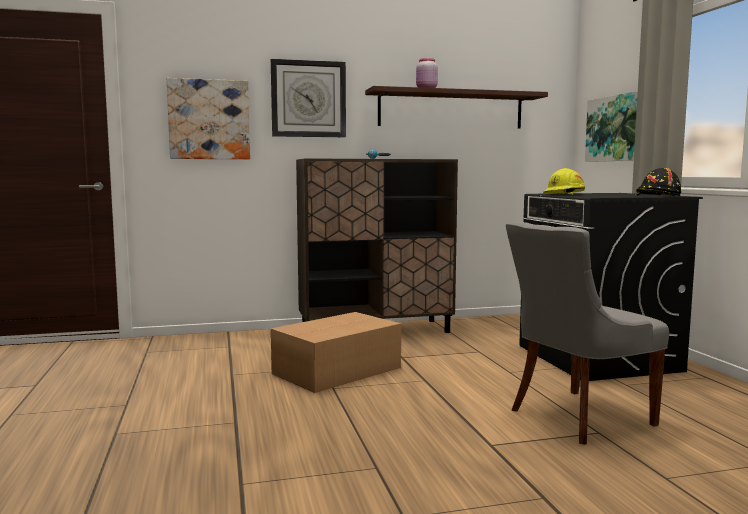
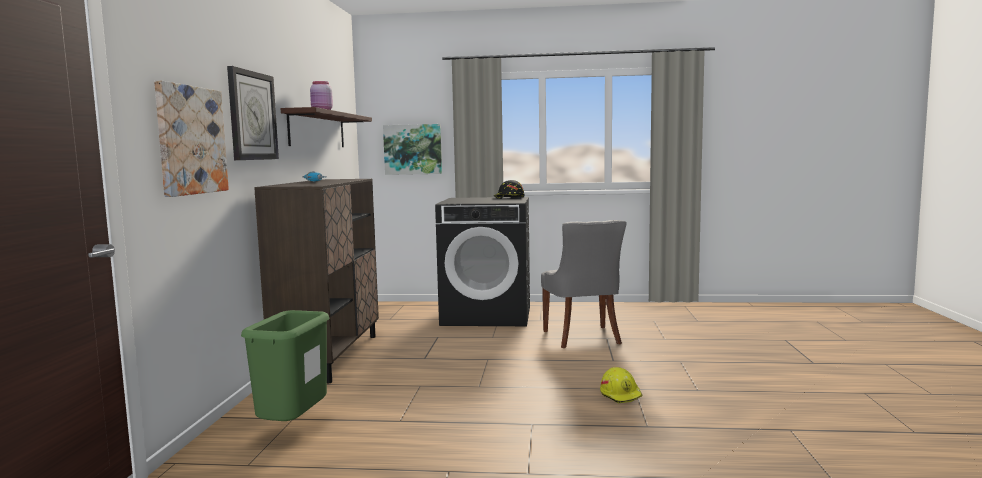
camera: 70 degrees left, 0 degrees up
cardboard box [271,312,401,393] -> none
yellow hard hat [543,168,585,195] -> yellow hard hat moved to [600,367,642,403]
none -> green trash can [241,310,330,421]

